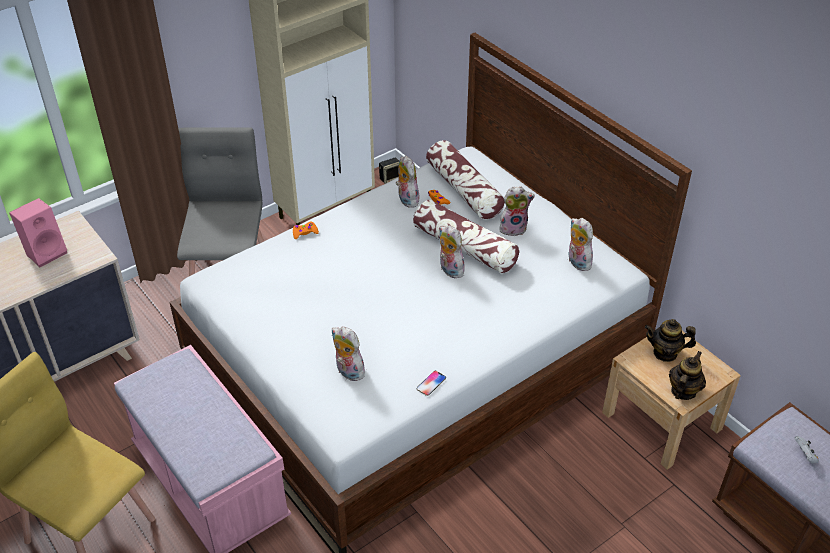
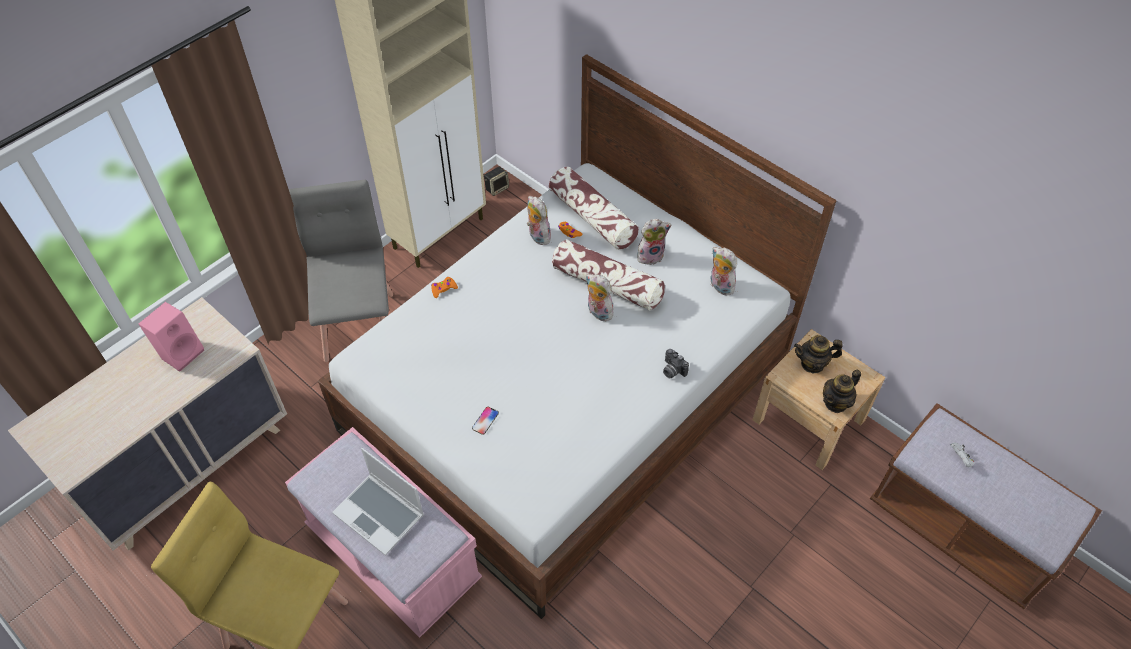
camera: 10 degrees left, 10 degrees up
plush toy [331,327,366,381] -> none
phone [417,371,446,396] -> phone moved to [472,407,499,435]
teapot [669,351,706,400] -> teapot turned 150 degrees counterclockwise [823,370,861,413]
none -> laptop [332,448,424,556]
none -> camera [663,349,689,378]

